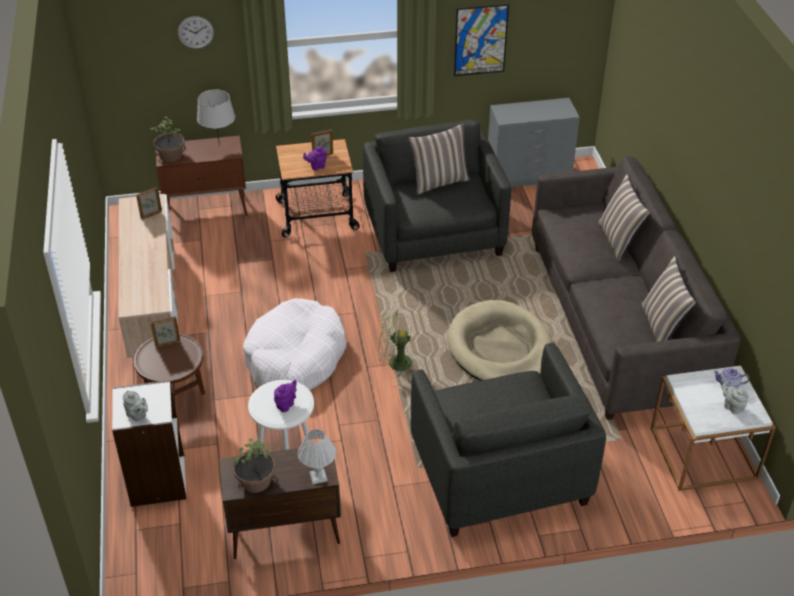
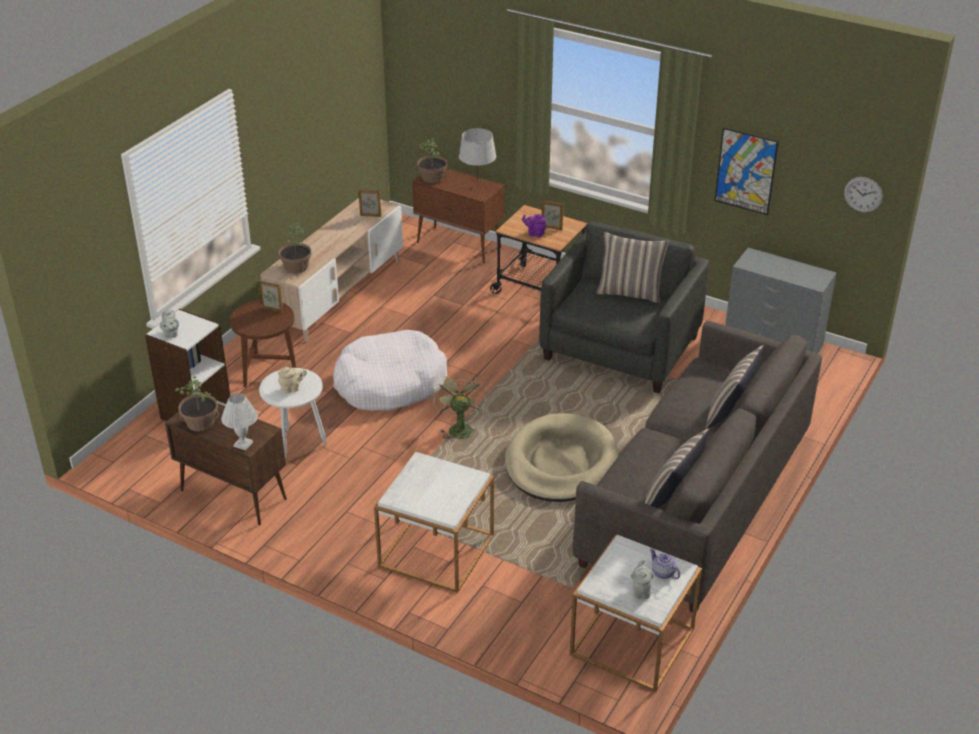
camera: 40 degrees right, 5 degrees down
wall clock [178,16,214,49] -> wall clock moved to [844,177,883,213]
purple teapot [274,380,297,412] -> beige teapot [278,367,307,393]
green fan [379,310,416,377] -> green fan turned 45 degrees clockwise [433,373,487,442]
grey armchair [411,343,606,537] -> white side table [374,452,494,593]
none -> potted plant [279,222,312,274]

